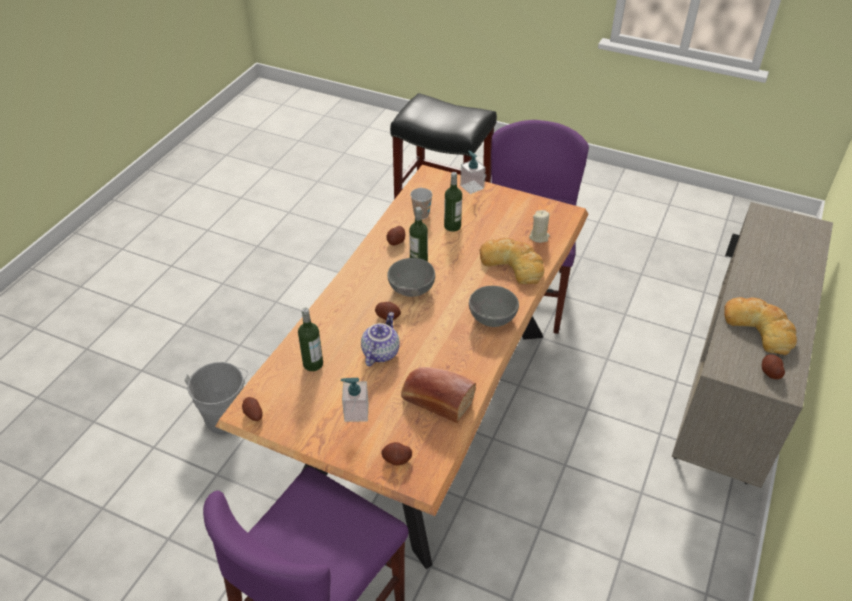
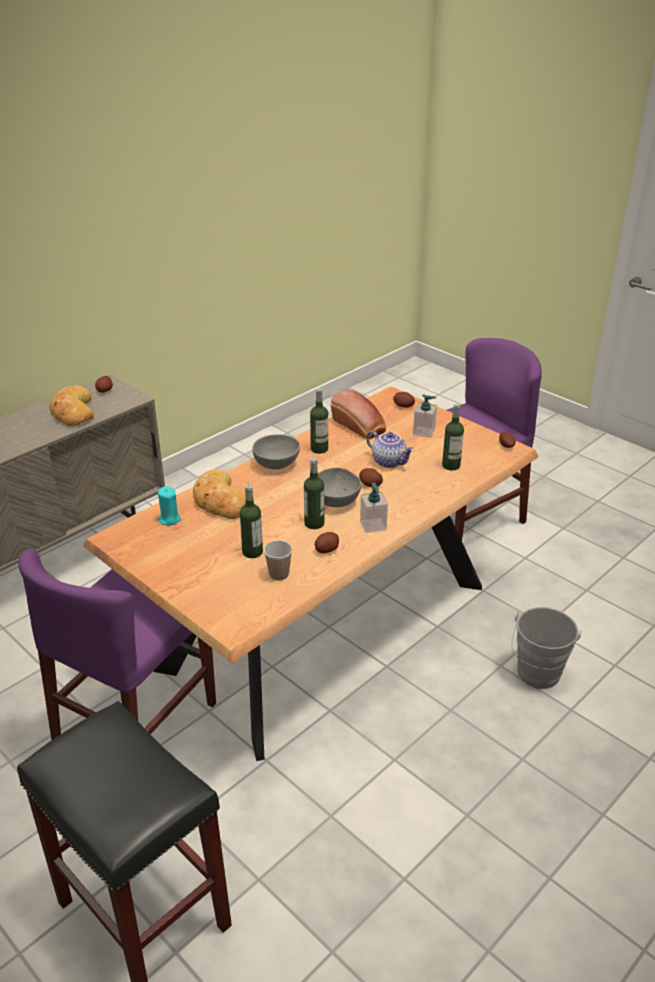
camera: 160 degrees left, 10 degrees down
teapot [361,312,400,366] -> teapot turned 90 degrees counterclockwise [366,431,414,468]
soap dispenser [460,151,486,194] -> soap dispenser moved to [360,483,388,533]
beige candle [529,210,550,243] -> turquoise candle [157,486,181,526]
none -> bottle [310,388,328,454]

